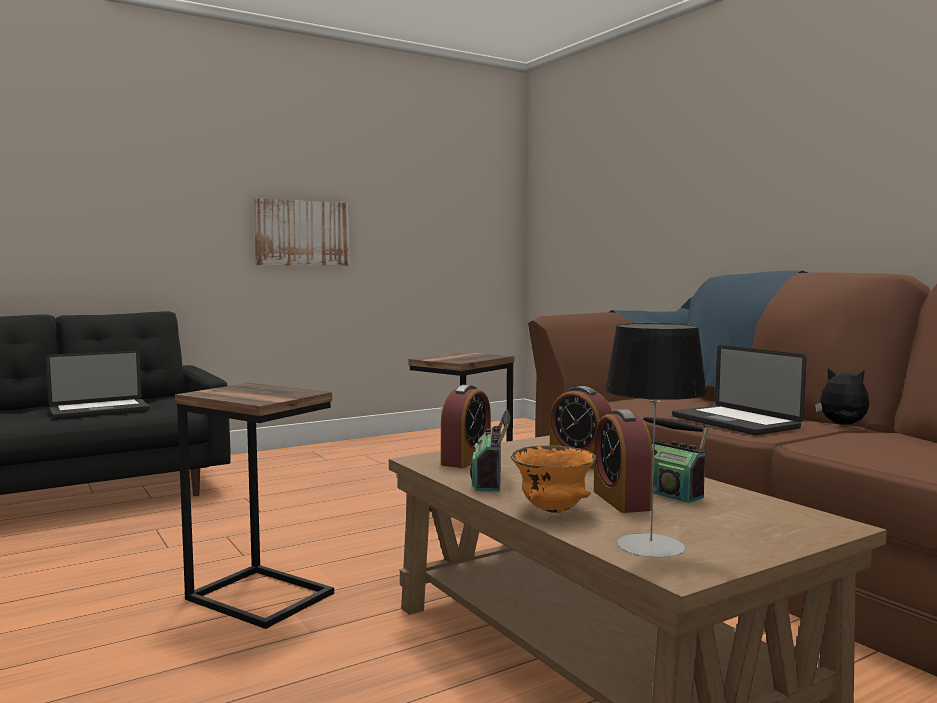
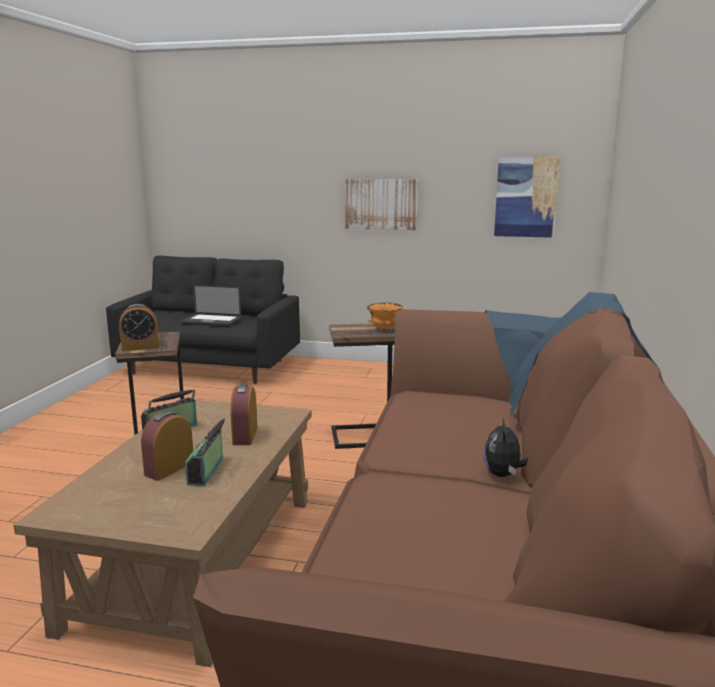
camera: 45 degrees right, 10 degrees up
alarm clock [441,385,491,468] -> alarm clock moved to [119,304,159,351]
orange bowl [511,445,596,513] -> orange bowl moved to [367,302,403,330]
table lamp [605,323,707,557] -> none
laptop [672,345,807,435] -> none
plush toy [815,368,869,425] -> plush toy turned 150 degrees counterclockwise [483,417,528,477]
none -> picture [494,157,560,238]

